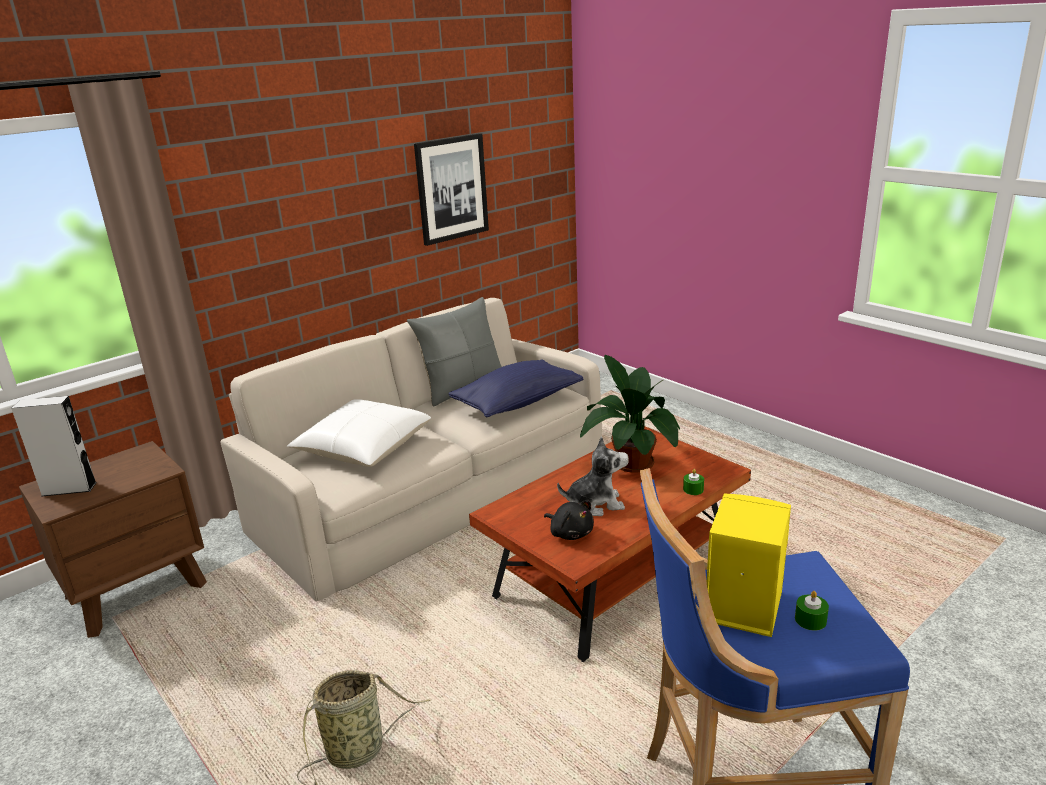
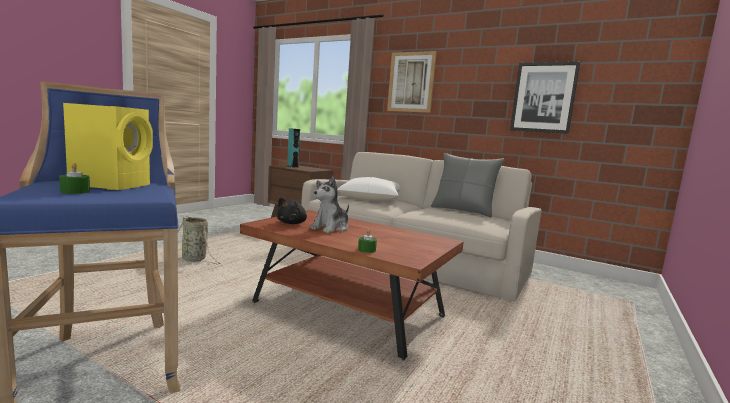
camera: 70 degrees right, 15 degrees down
grey speaker [11,396,97,497] -> turquoise speaker [287,128,300,168]
blue pillow [448,359,583,417] -> none
plush toy [557,436,629,516] -> plush toy turned 60 degrees clockwise [310,176,349,233]
potted plant [580,355,680,473] -> none
none -> picture [387,51,437,113]

